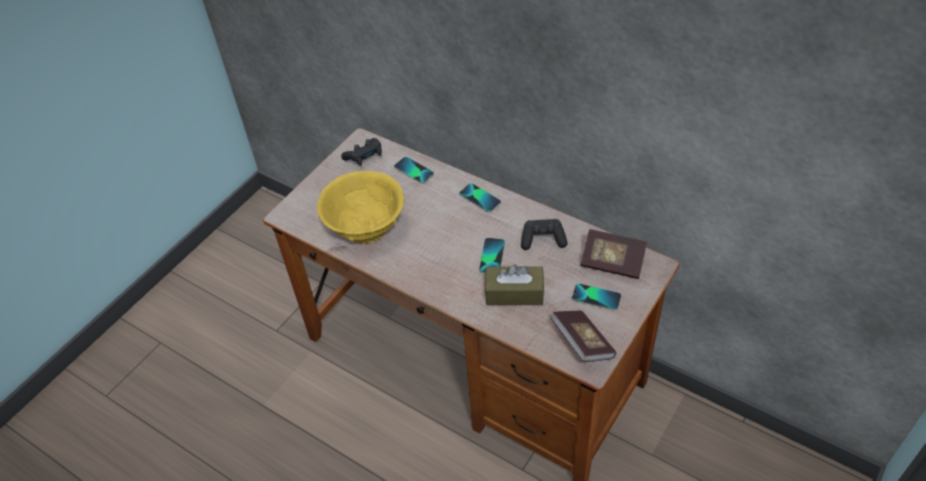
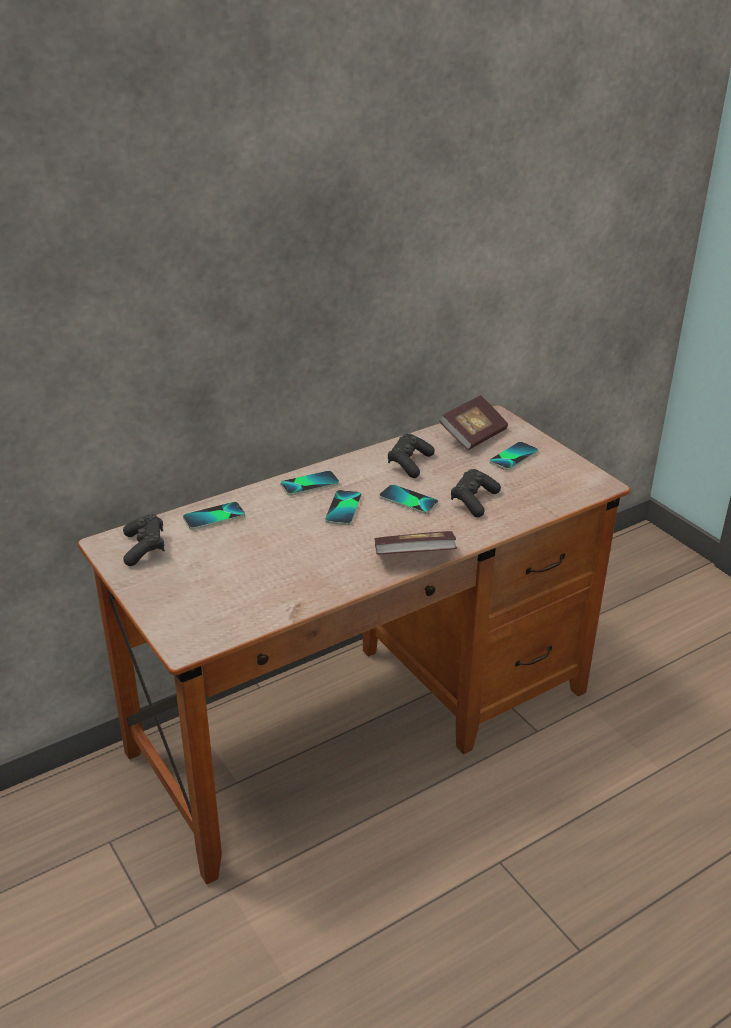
camera: 70 degrees left, 15 degrees down
yellow bowl [317,171,404,244] -> none
brown tissue box [485,264,544,305] -> black game controller [451,469,501,517]
book [551,311,616,362] -> book moved to [375,531,457,555]
none -> phone [325,490,362,525]

